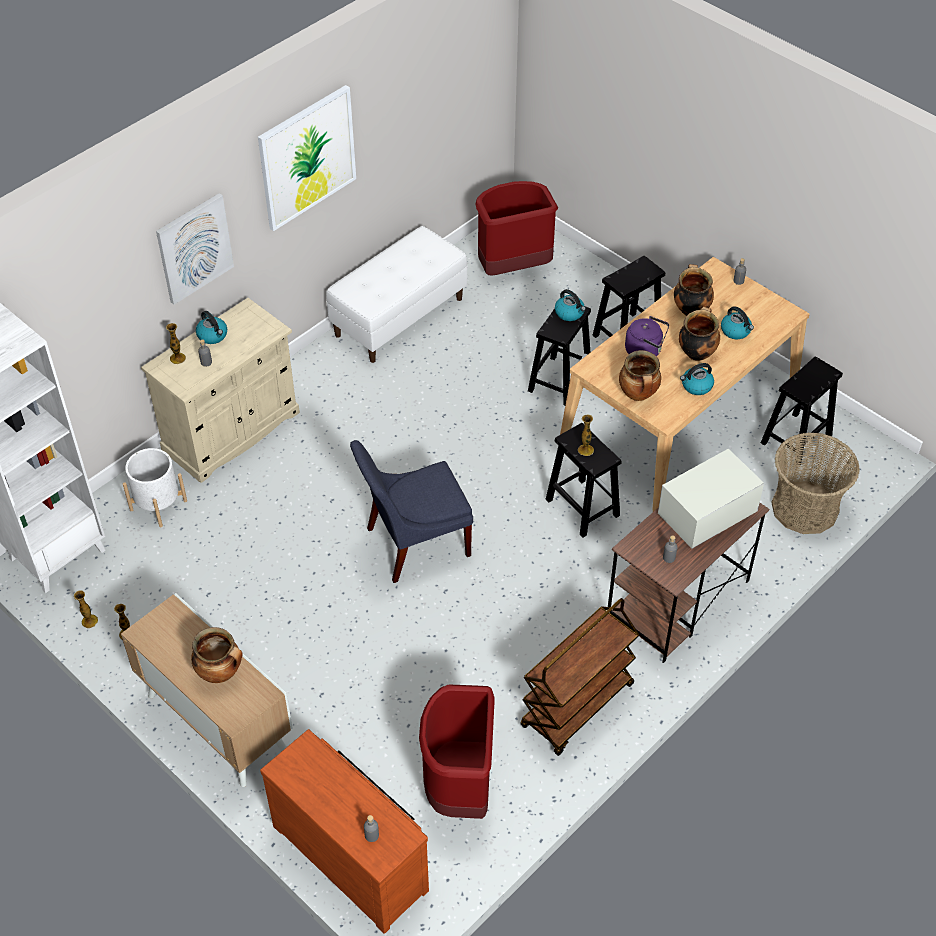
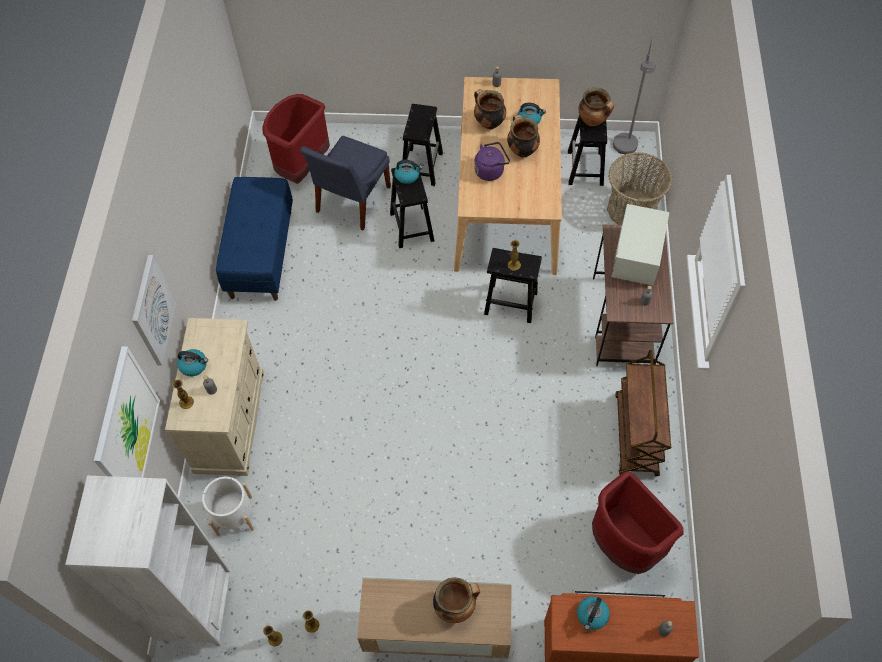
camera: 40 degrees left, 10 degrees up
picture [258,85,356,231] -> picture moved to [94,346,160,478]
white bench [326,226,468,363] -> blue bench [216,177,293,301]
blue chair [350,440,473,583] -> blue chair moved to [300,136,391,230]
cooking pot [619,350,661,401] -> cooking pot moved to [579,88,614,126]
kettle [680,363,714,395] -> kettle moved to [577,597,610,630]
none -> grey floor lamp [613,38,656,154]

